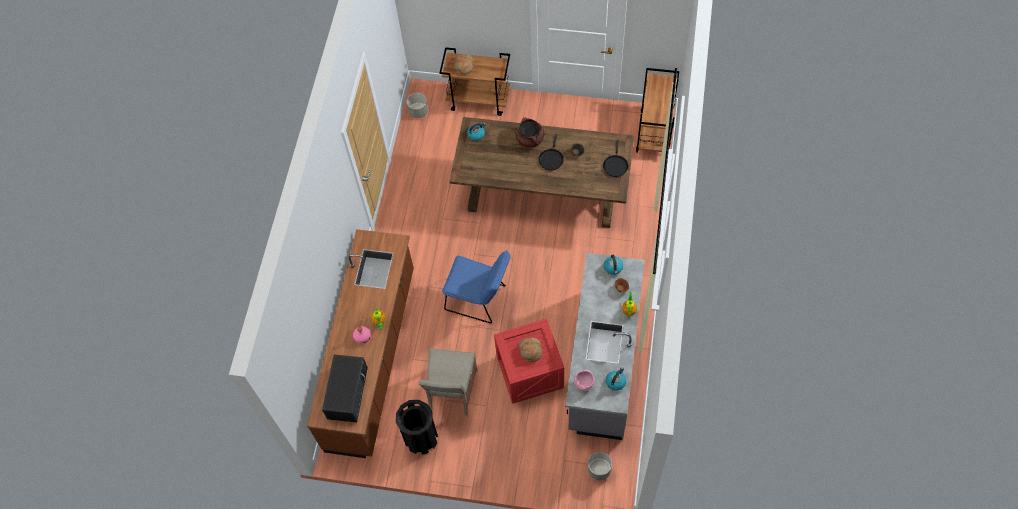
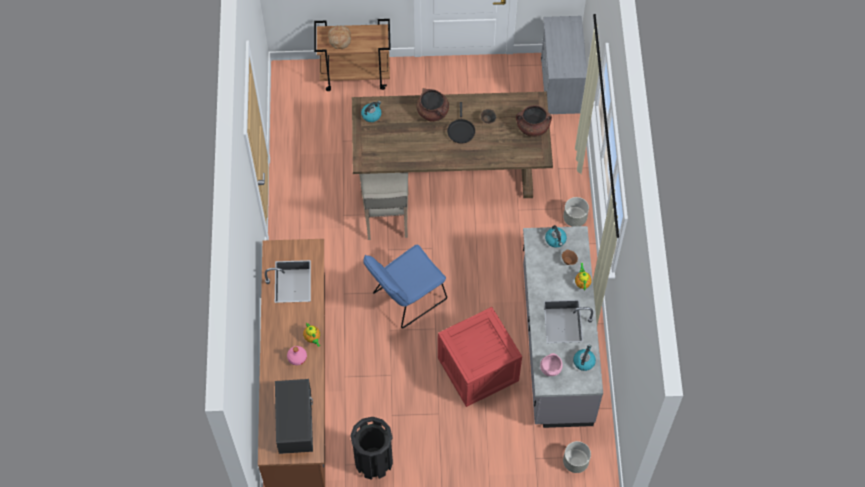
camera: 15 degrees left, 0 degrees up
grey planter [407,93,428,118] -> grey planter moved to [563,197,589,227]
beige chair [419,348,477,416] -> beige chair moved to [359,173,408,240]
blue chair [442,250,510,323] -> blue chair turned 135 degrees clockwise [363,245,447,329]
bread [519,337,542,362] -> none
black frying pan [603,140,628,177] -> brown cooking pot [516,105,552,137]
brown cart [636,68,679,153] -> grey dresser [541,16,587,114]

